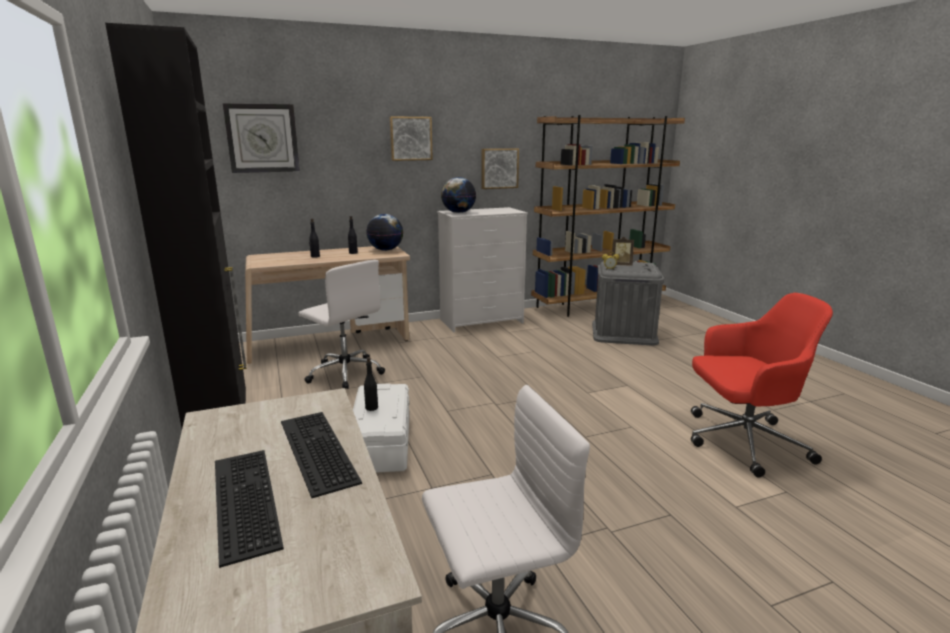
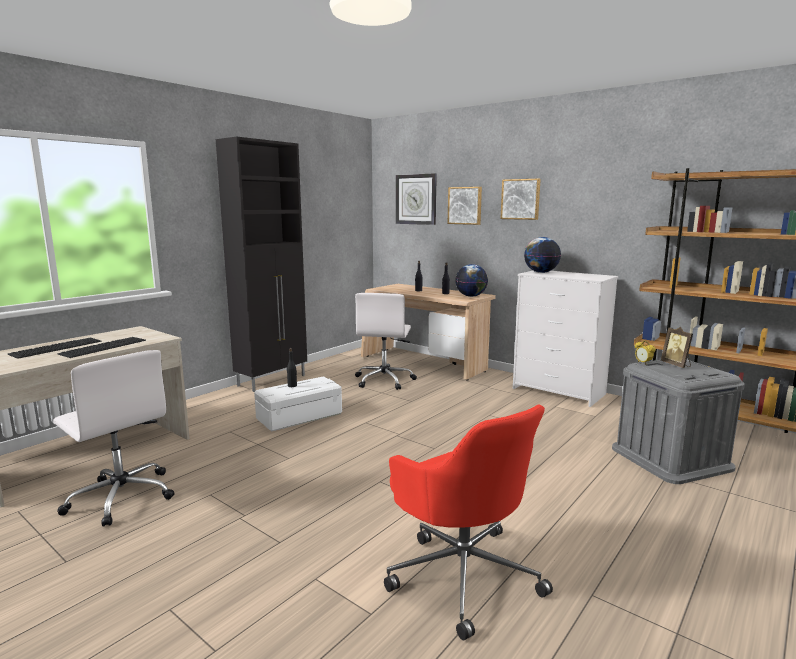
camera: 60 degrees right, 5 degrees down
picture [481,148,519,189] -> picture moved to [448,187,482,225]

